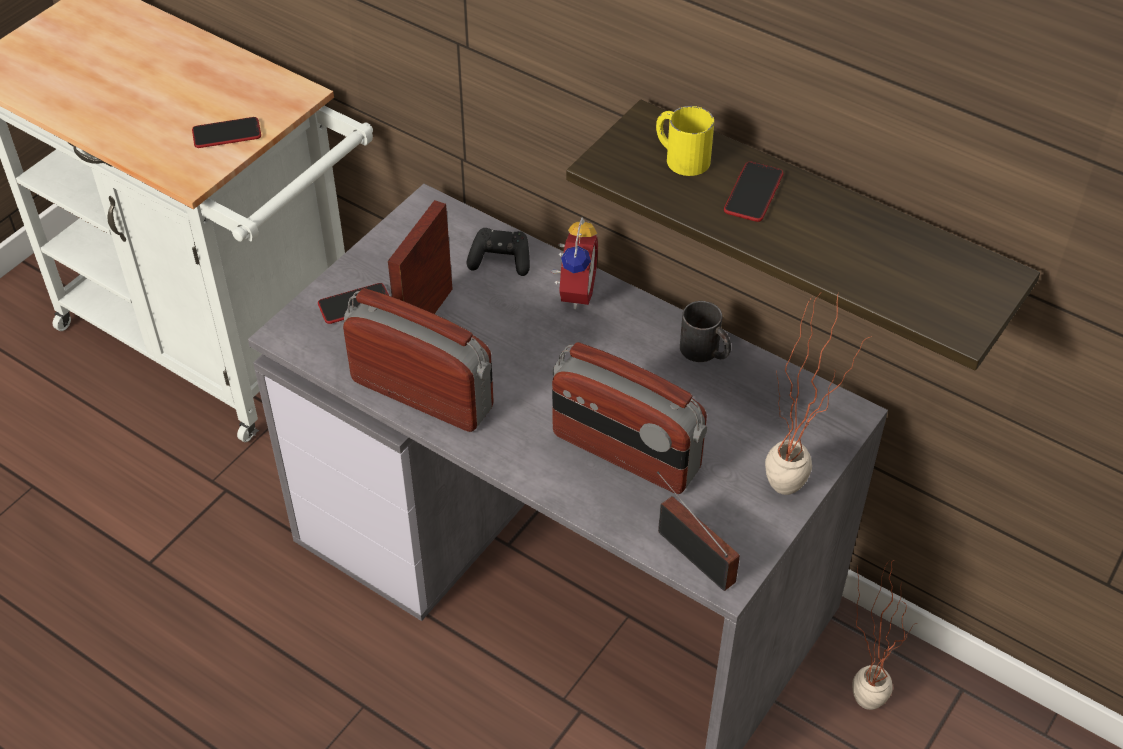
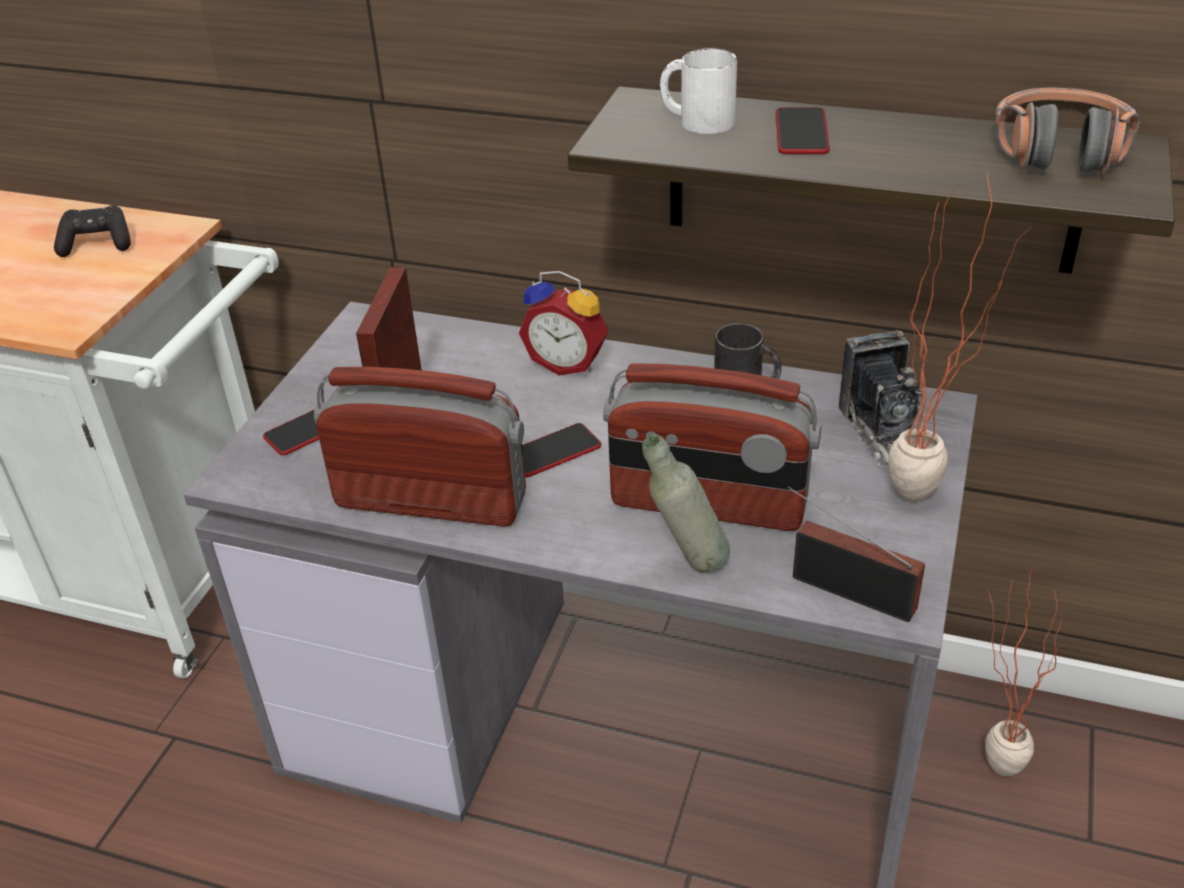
camera: 15 degrees left, 10 degrees down
phone [192,117,261,148] -> phone moved to [522,423,601,477]
black game controller [467,228,530,276] -> black game controller moved to [54,205,131,257]
alarm clock [552,217,598,309] -> alarm clock turned 120 degrees clockwise [519,271,608,375]
yellow mug [656,106,714,176] -> white mug [660,48,737,134]
none -> grey bottle [642,434,730,572]
none -> camera [839,330,923,467]
none -> headphones [996,88,1140,175]

